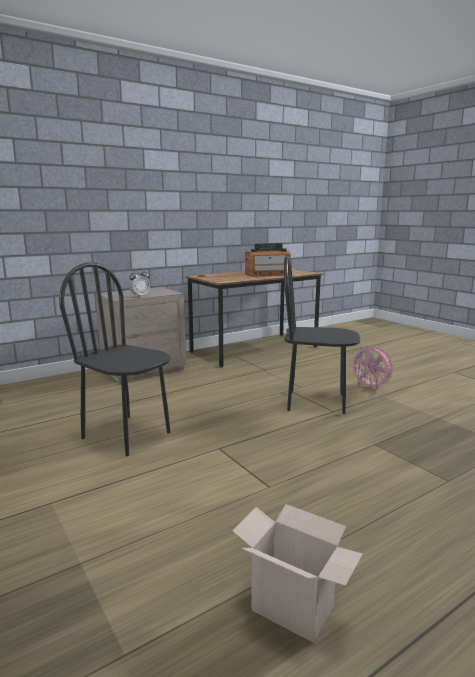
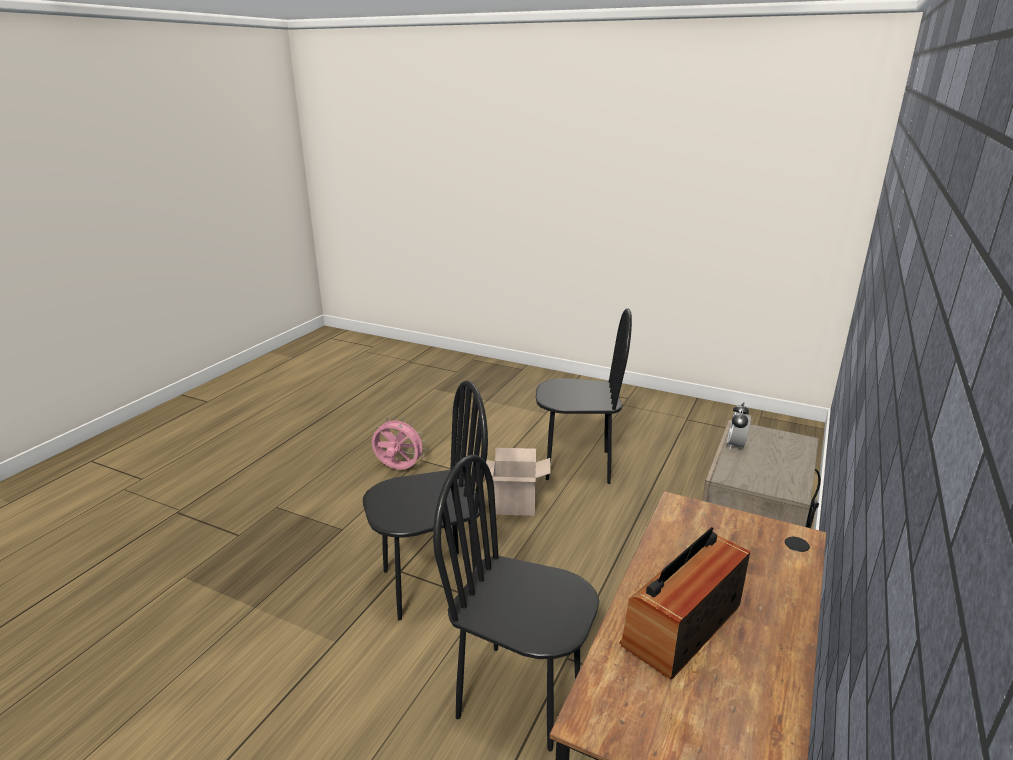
camera: 150 degrees right, 10 degrees up
cardboard box [233,504,363,643] -> cardboard box moved to [484,448,551,516]
pink fan [349,345,393,390] -> pink fan moved to [372,416,426,470]
none -> black chair [433,455,599,751]

